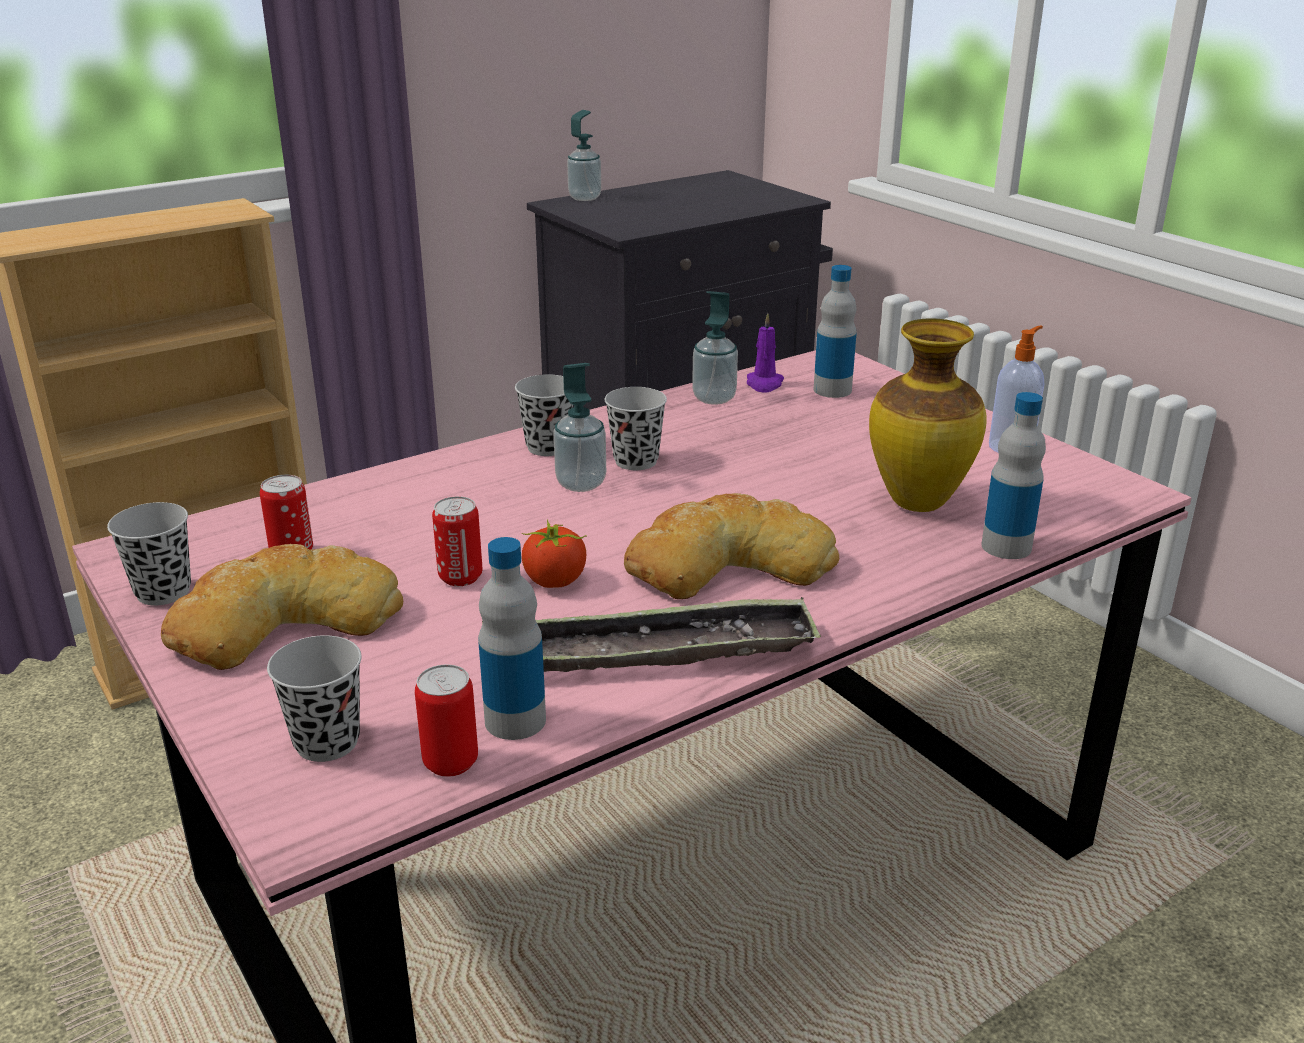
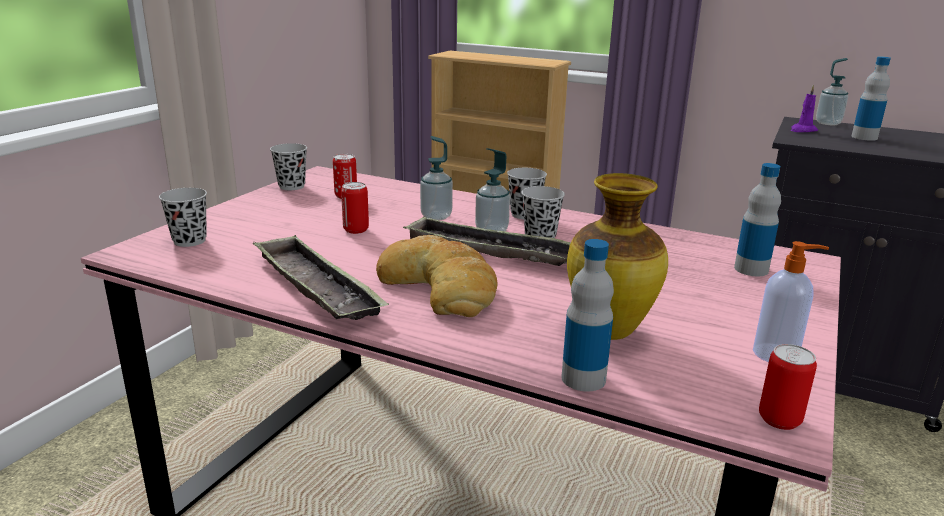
camera: 60 degrees right, 5 degrees down
bread [161,544,403,670] -> none
can [415,665,478,777] -> can moved to [759,344,817,430]
bottle [478,537,546,740] -> bottle moved to [851,57,891,141]
tomato [522,519,587,588] -> none
soap dispenser [692,291,738,405] -> soap dispenser moved to [420,136,453,220]
purple candle [747,313,784,393] -> purple candle moved to [791,85,818,132]
none -> tray [403,216,571,266]

